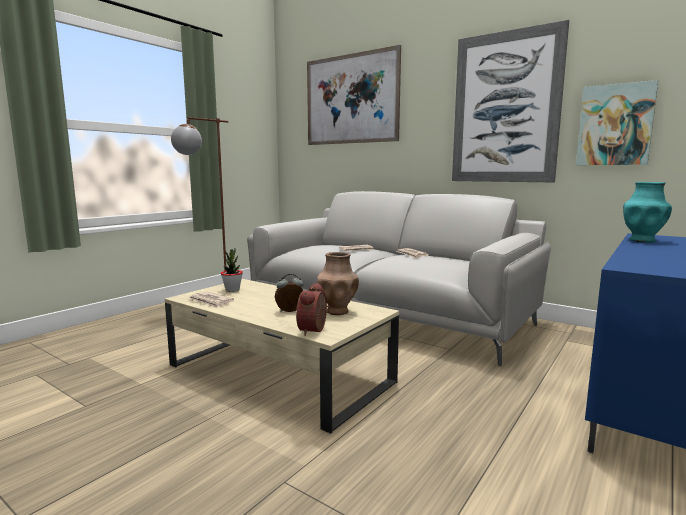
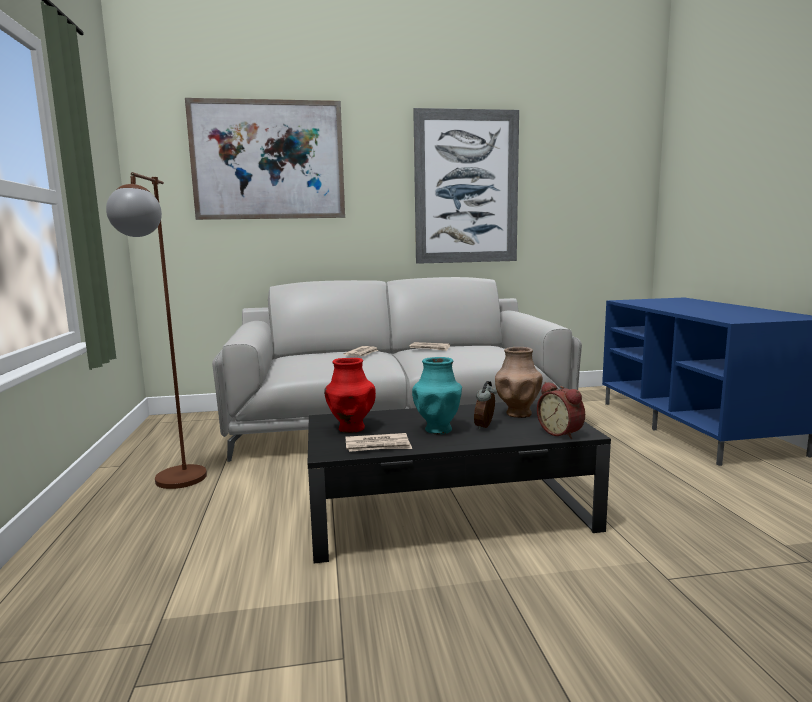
camera: 45 degrees left, 0 degrees up
beige coffee table [165,279,399,434] -> black coffee table [308,400,611,563]
potted plant [221,248,243,292] -> red vase [324,358,376,433]
picture [576,80,658,165] -> none
turquoise vase [623,182,672,243] -> turquoise vase moved to [412,357,462,435]

